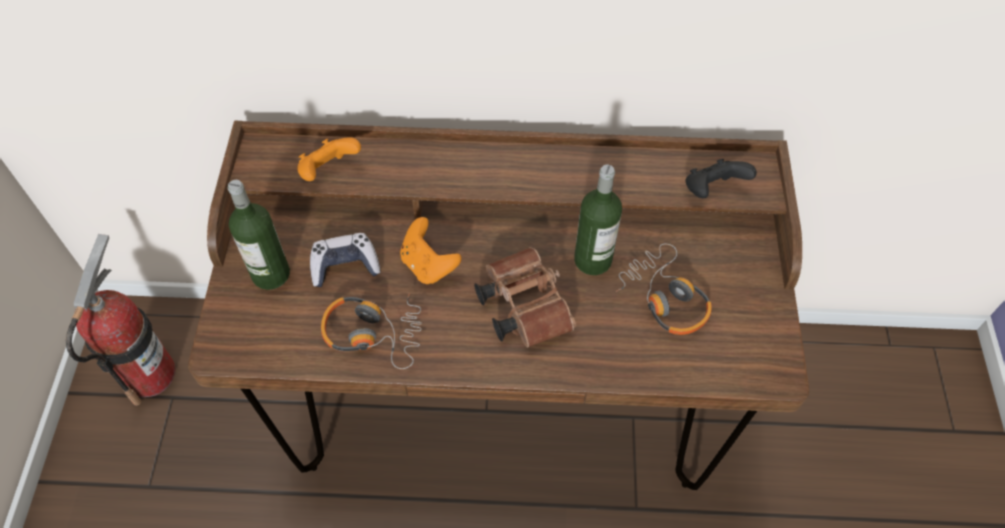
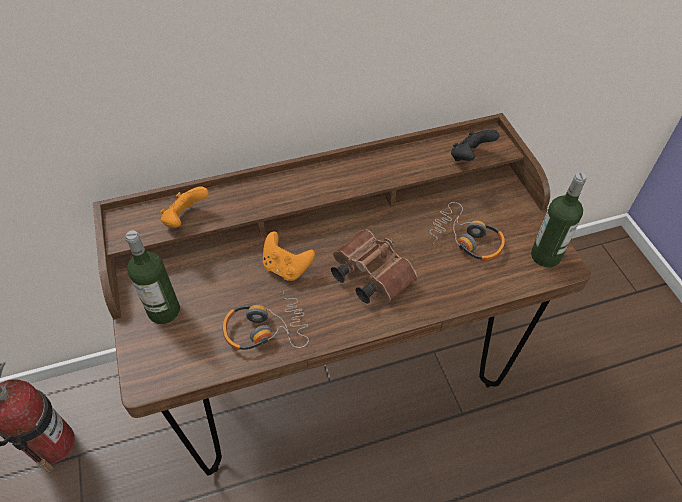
camera: 20 degrees left, 5 degrees down
game controller [310,233,380,287] -> none
bottle [574,165,622,275] -> bottle moved to [531,172,587,267]

